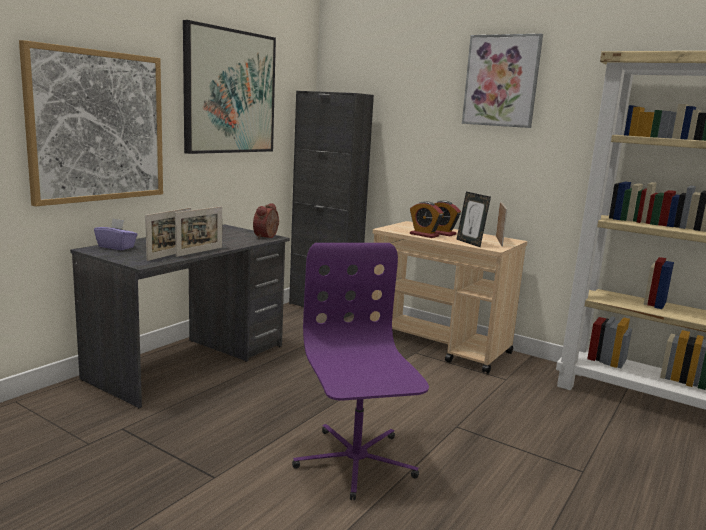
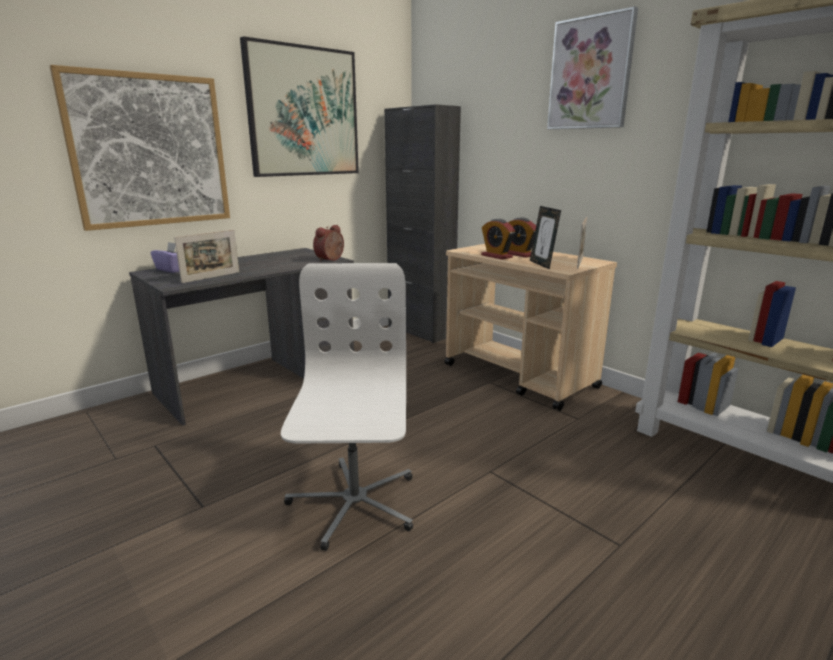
camera: 15 degrees right, 5 degrees up
picture frame [175,206,222,257] -> none
purple office chair [292,243,429,500] -> white office chair [281,263,413,551]

